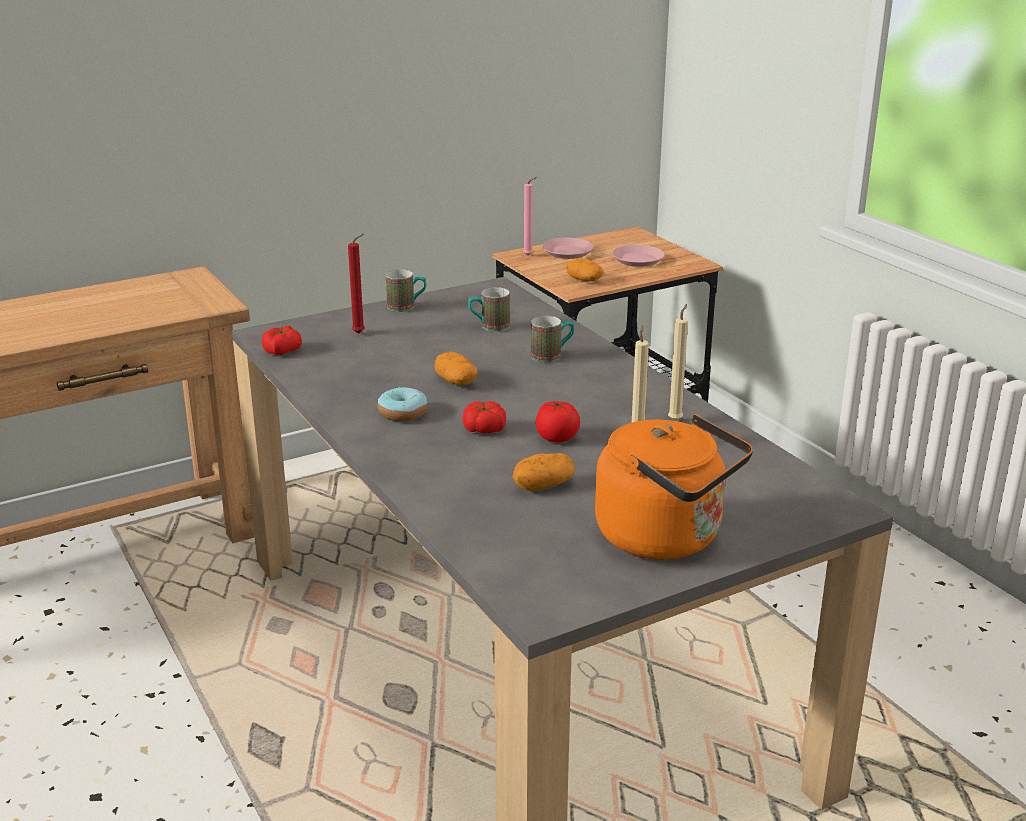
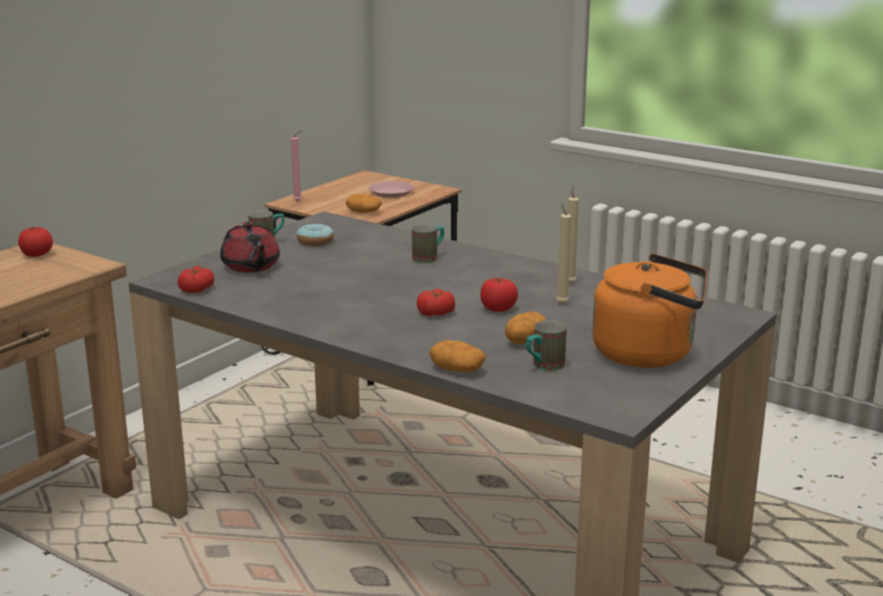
camera: 25 degrees left, 5 degrees down
red candle [348,234,365,334] -> red teapot [220,221,280,273]
donut [378,387,427,421] -> donut moved to [297,224,334,246]
potato [434,352,478,385] -> potato moved to [429,340,485,372]
mug [468,287,510,332] -> mug moved to [526,320,567,371]
pink plate [542,238,594,259] -> none
none -> tomato [18,227,53,257]

